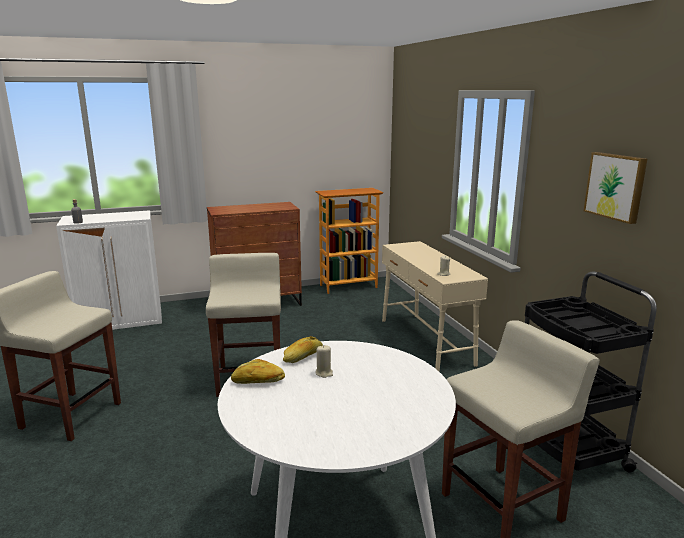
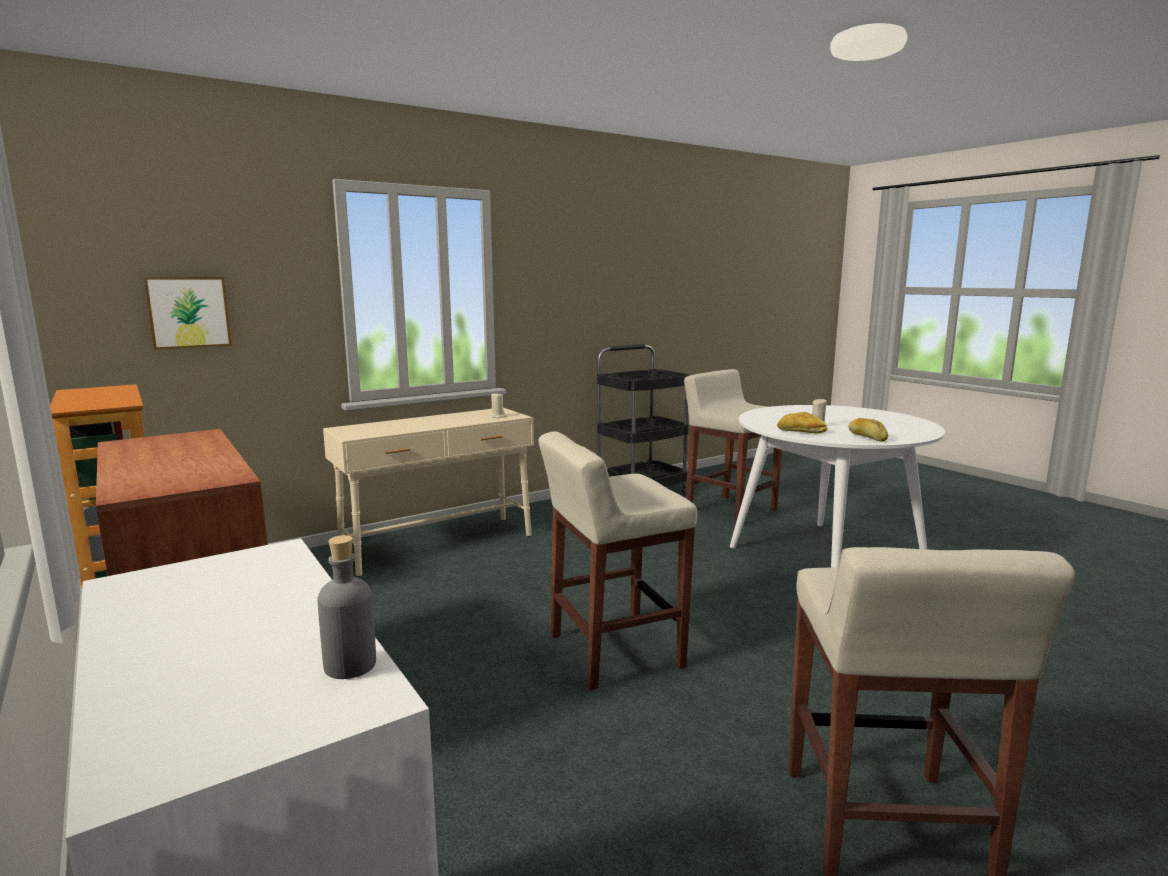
camera: 105 degrees left, 5 degrees down
picture [584,152,647,224] -> picture moved to [143,277,232,349]

